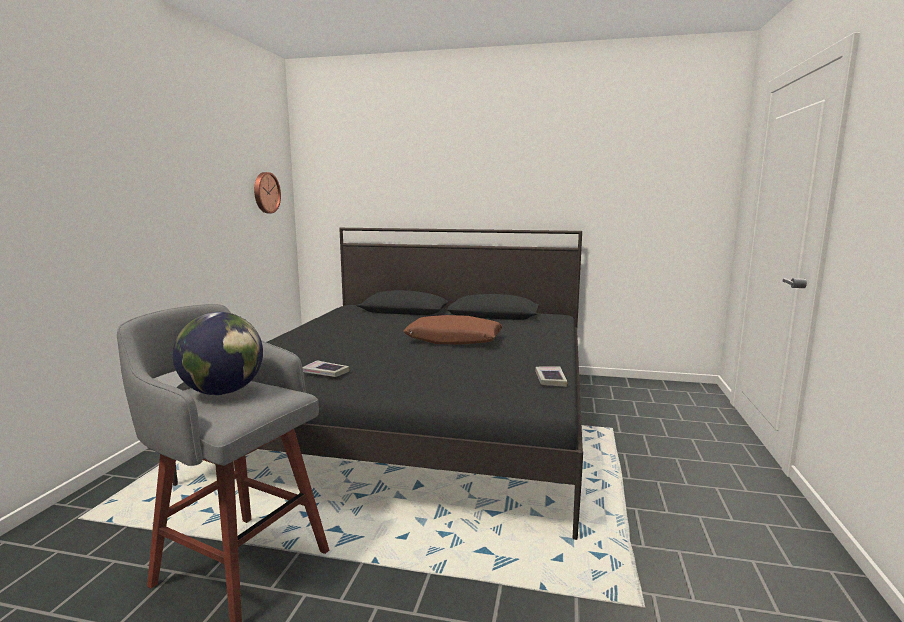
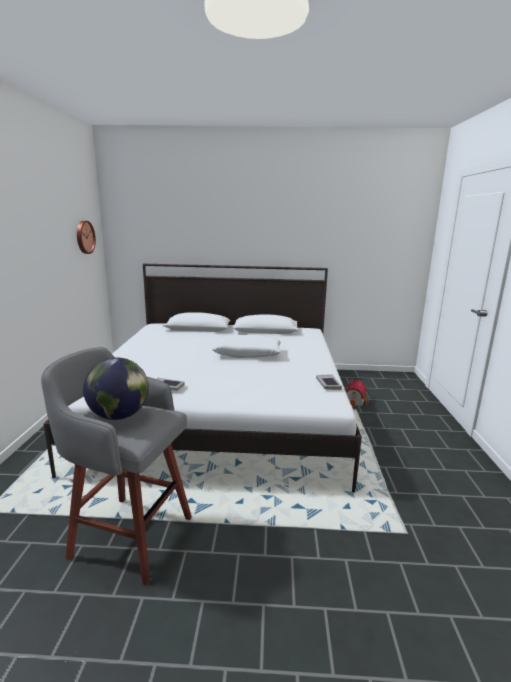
camera: 10 degrees left, 5 degrees up
black bed [173,228,583,540] -> white bed [43,264,362,493]
brown pillow [403,315,503,344] -> white pillow [212,335,281,358]
none -> toy house [346,379,369,407]

